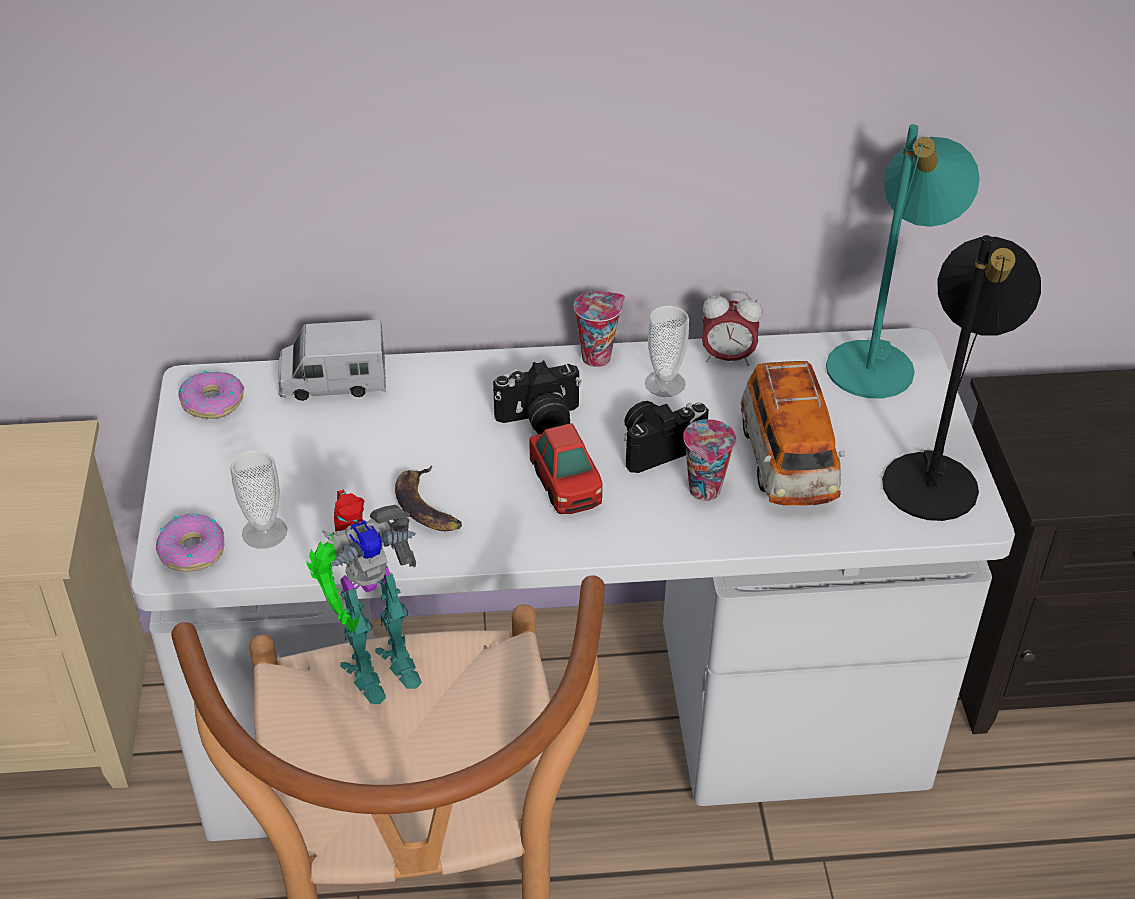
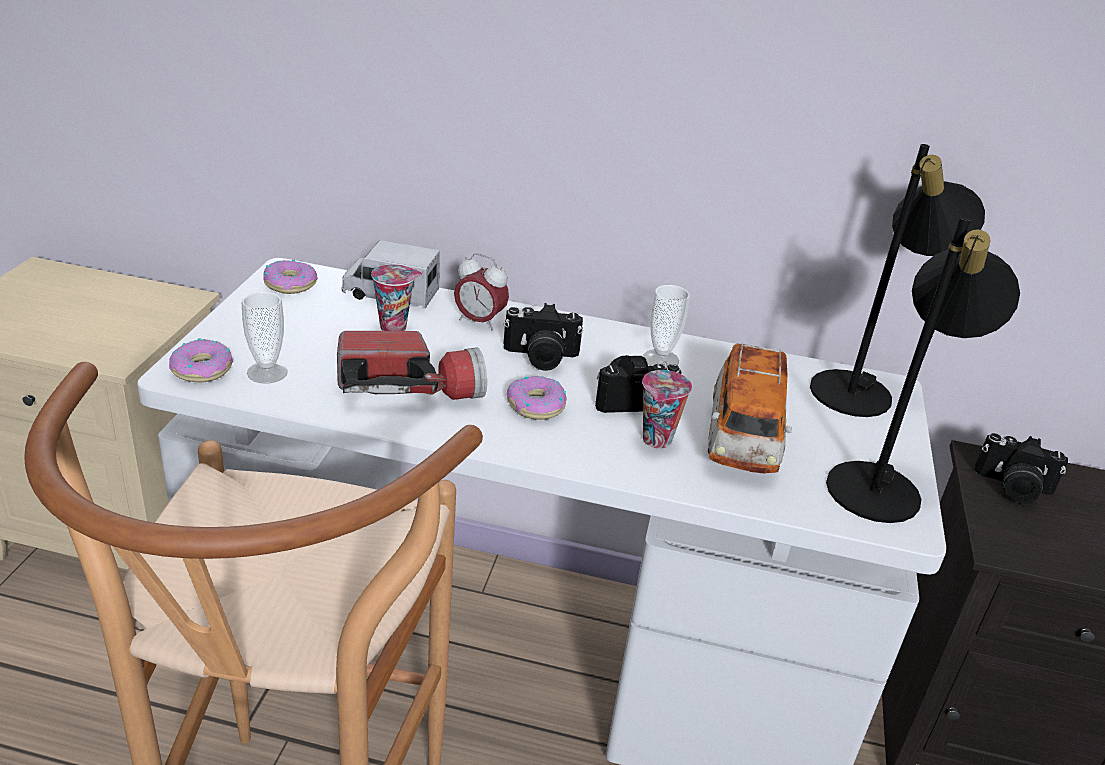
camera: 15 degrees right, 10 degrees down
toy robot [306,490,422,704] -> none
banana [395,465,462,531] -> flashlight [337,331,487,400]
toy car [529,423,603,514] -> donut [507,376,567,420]
cup [574,291,625,367] -> cup moved to [371,264,423,331]
alarm clock [702,290,762,366] -> alarm clock moved to [454,253,509,331]
turquoise table lamp [826,124,980,398] -> black table lamp [810,144,985,417]
none -> camera [974,433,1068,504]

